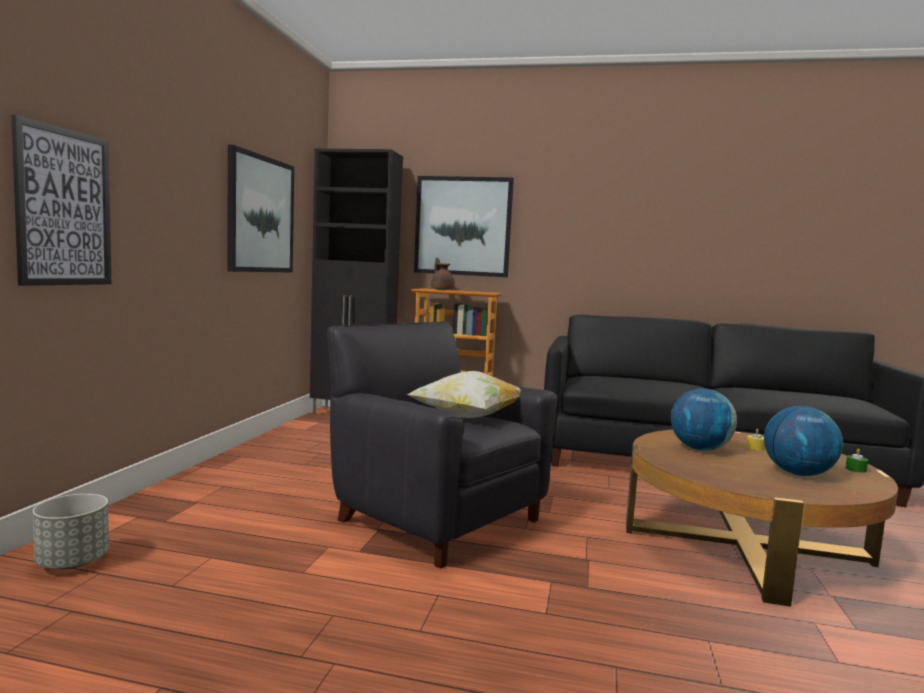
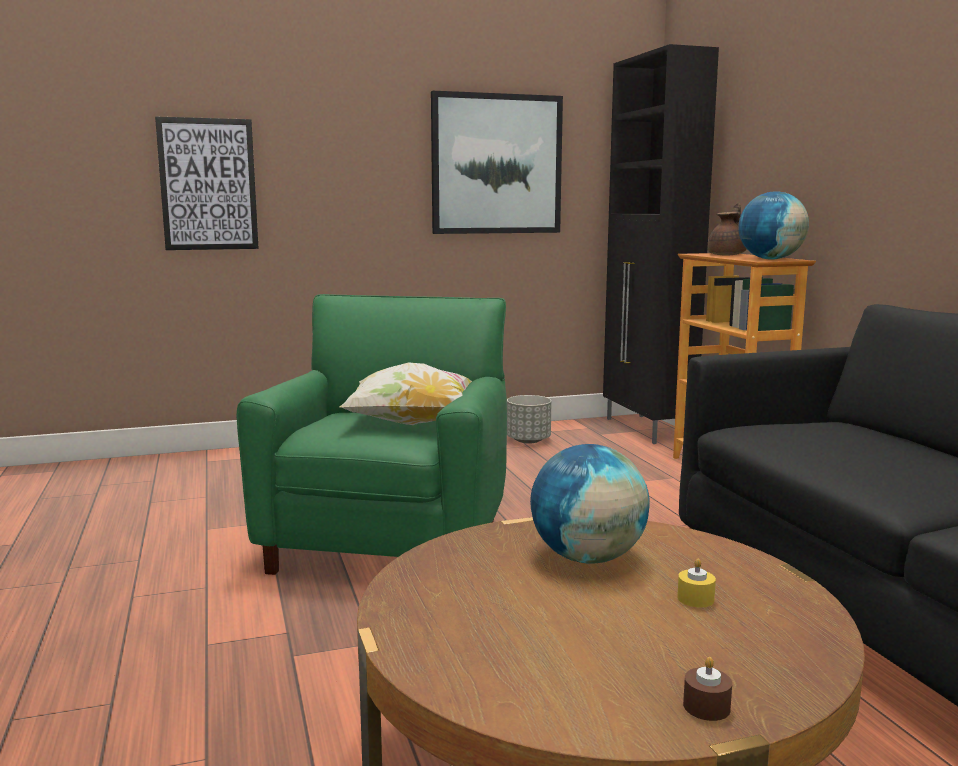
camera: 60 degrees right, 5 degrees up
grey planter [33,494,109,569] -> grey planter moved to [507,395,552,444]
black armchair [327,321,558,569] -> green armchair [237,294,507,575]
picture [414,176,514,277] -> none
globe [764,406,843,476] -> globe moved to [738,191,809,259]
green candle [845,448,868,473] -> brown candle [683,657,732,721]

